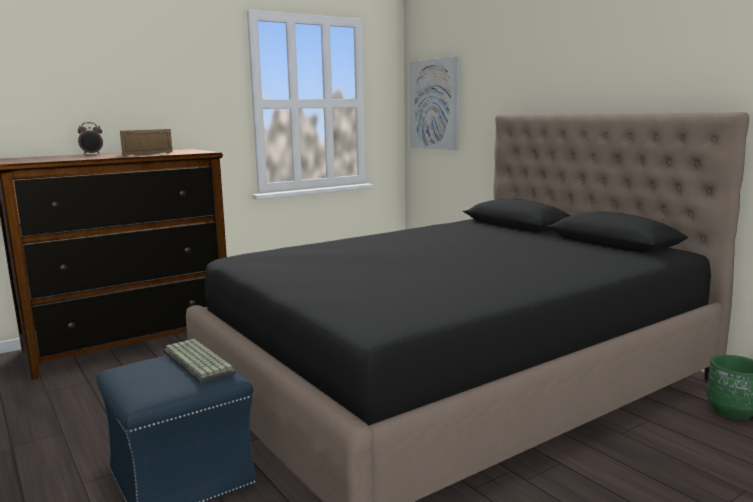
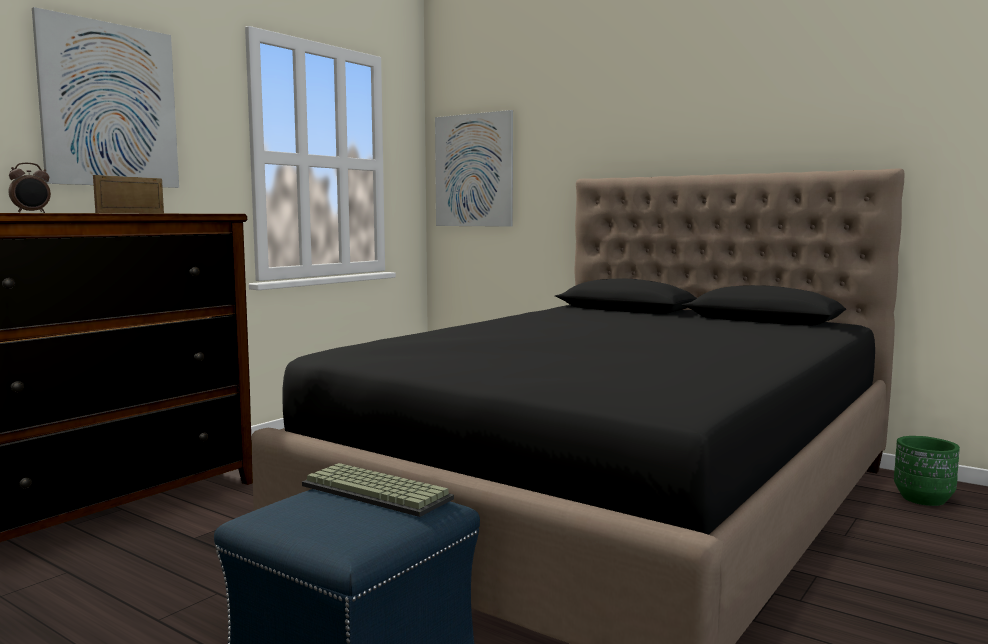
camera: 20 degrees left, 5 degrees down
none -> picture [32,7,179,188]

